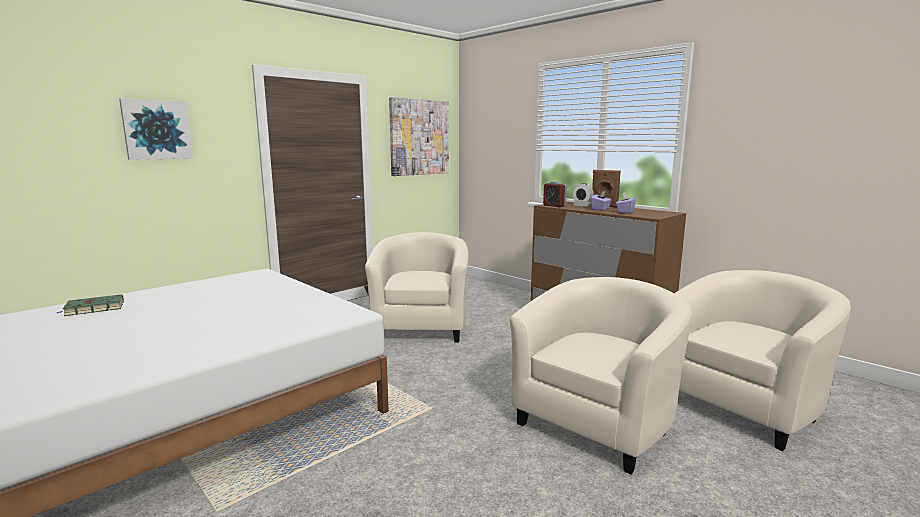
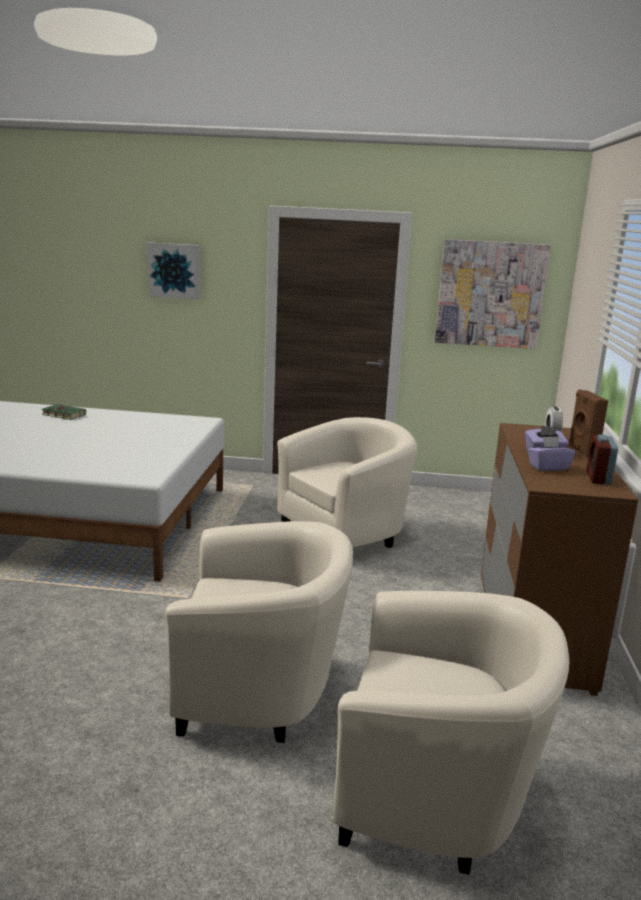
camera: 50 degrees right, 5 degrees up
alarm clock [543,181,567,207] -> alarm clock moved to [587,434,618,485]

